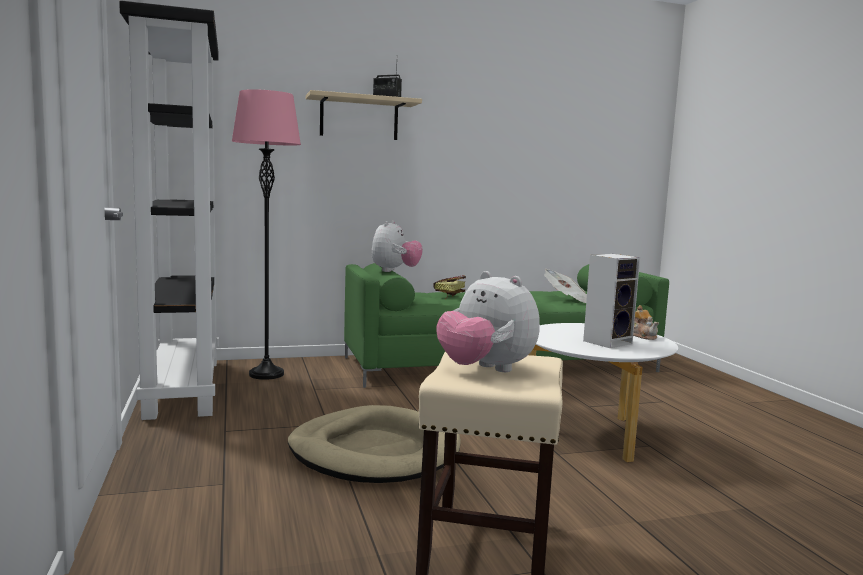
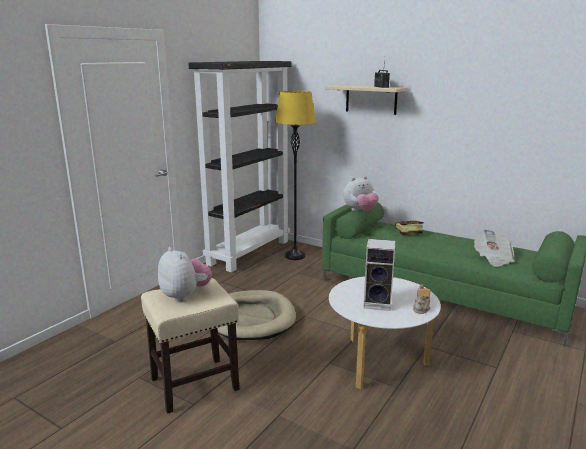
camera: 50 degrees right, 10 degrees up
pink floor lamp [232,89,301,380] -> yellow floor lamp [275,90,316,260]
plush toy [436,271,540,372] -> plush toy turned 135 degrees clockwise [158,247,212,302]

